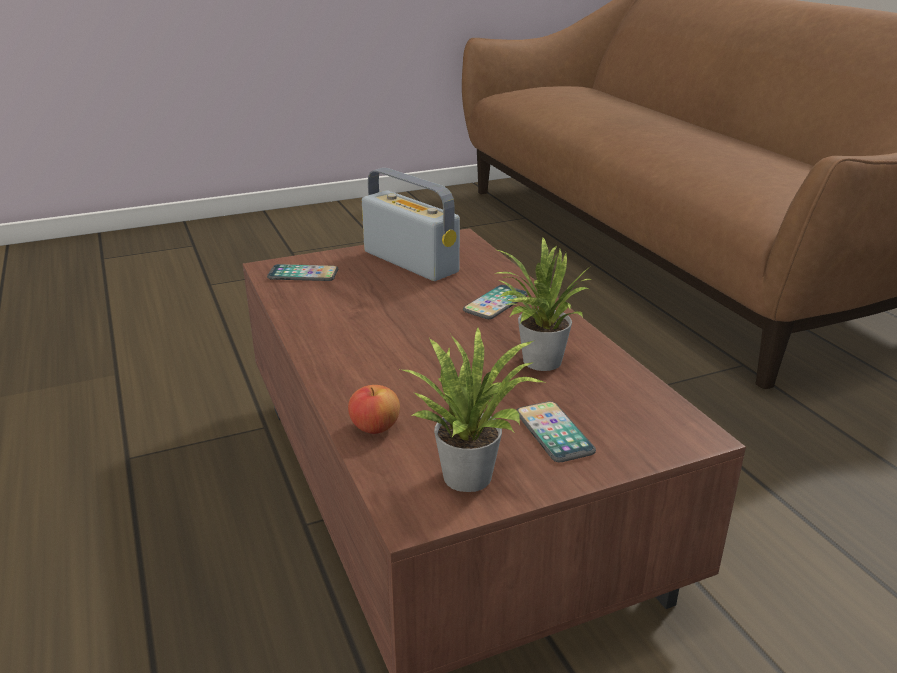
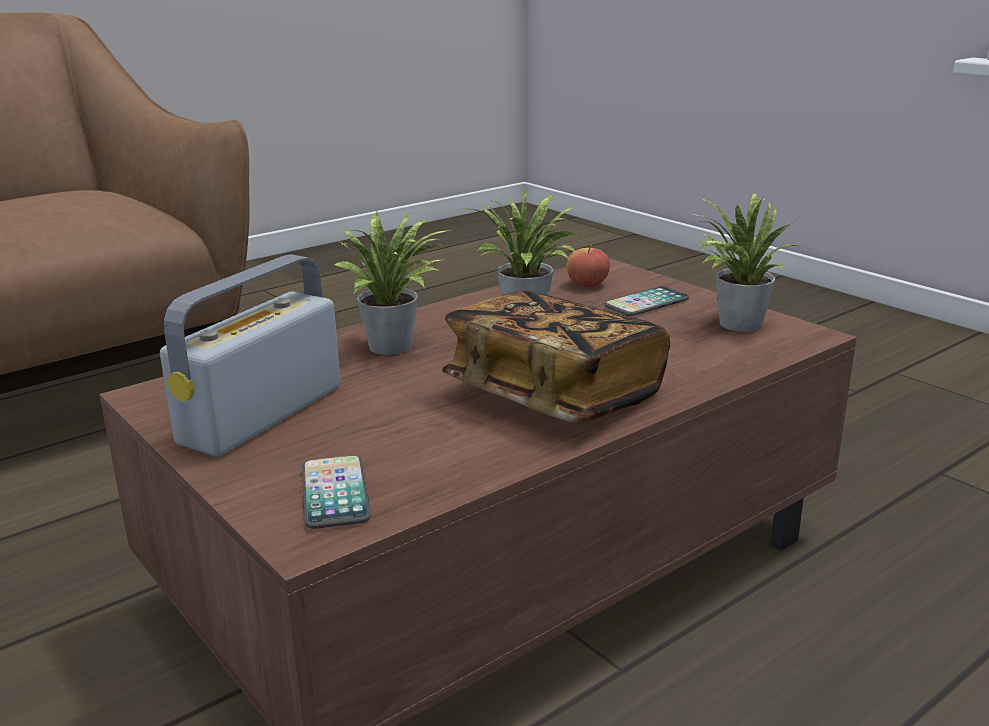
camera: 105 degrees left, 5 degrees down
apple [348,385,400,434] -> apple moved to [566,243,610,287]
phone [463,285,528,319] -> potted plant [334,211,451,355]
none -> book [442,291,670,424]

